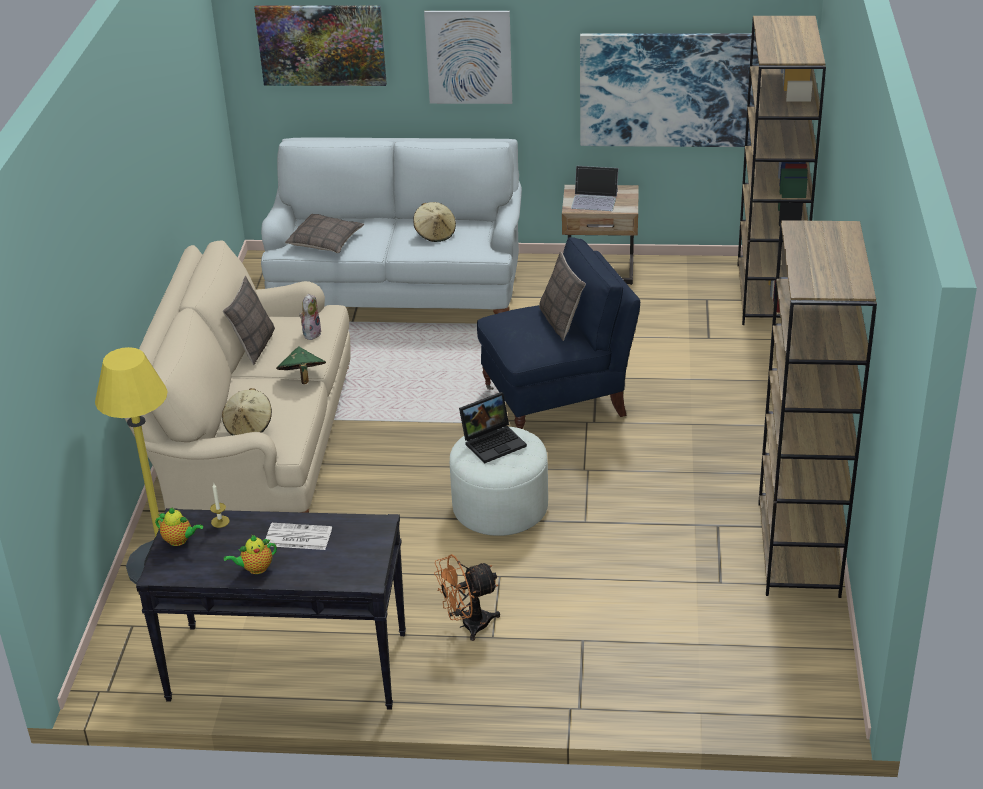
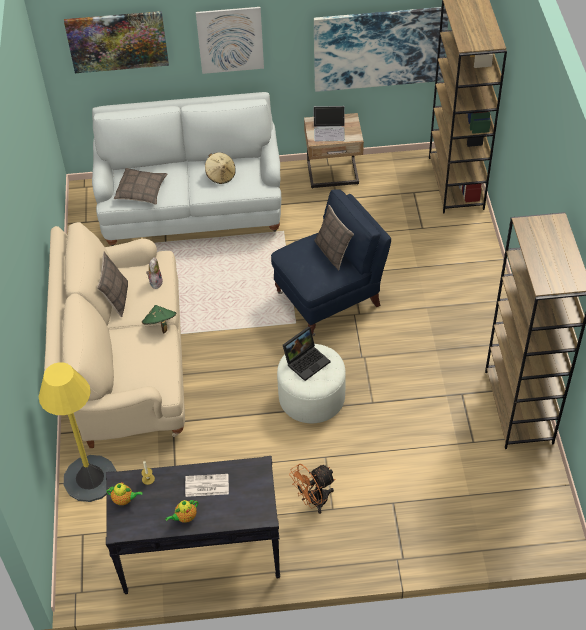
camera: 10 degrees left, 15 degrees up
beige hat [222,388,272,435] -> none

